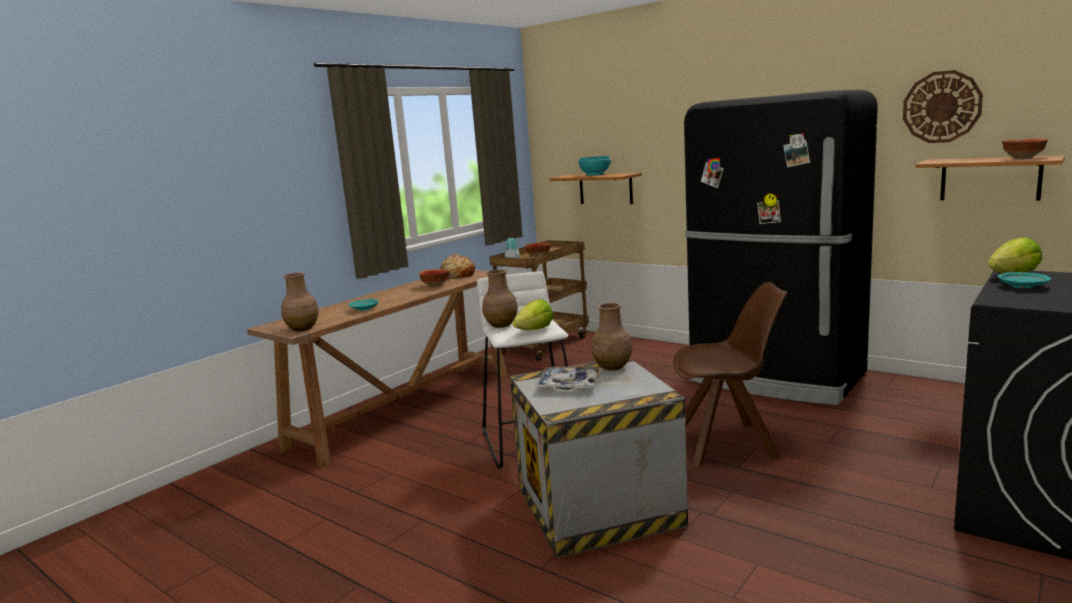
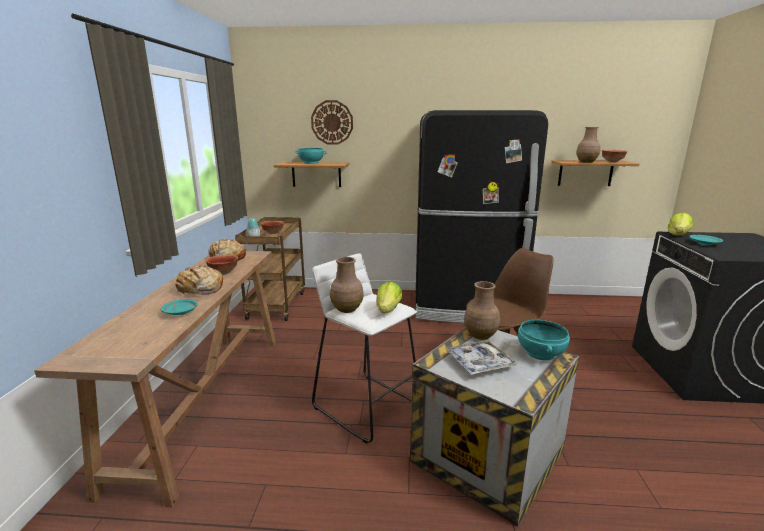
camera: 35 degrees left, 5 degrees up
brown vase [281,272,319,331] -> brown vase moved to [576,127,600,163]
wall clock [903,70,983,143] -> wall clock moved to [311,100,353,145]
none -> bread [175,265,223,295]
none -> turquoise bowl [518,320,570,360]

